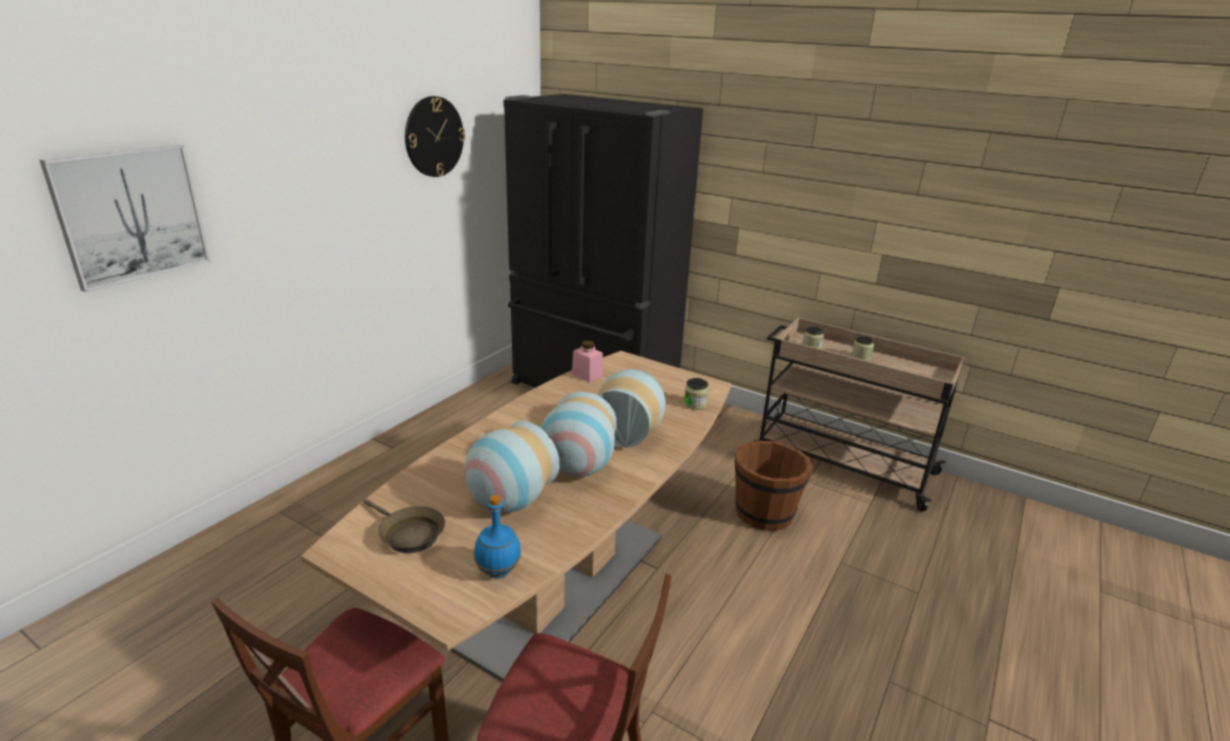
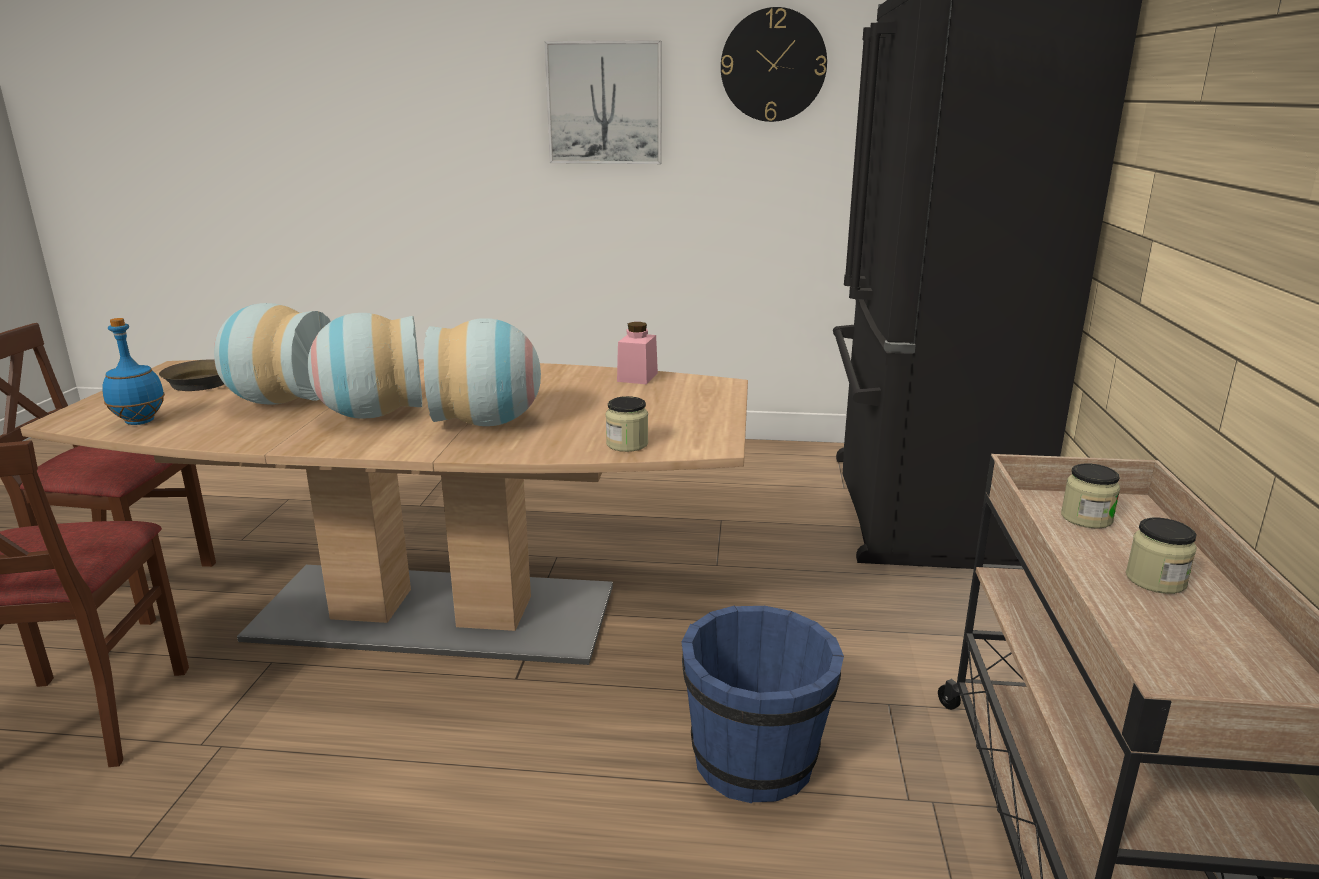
camera: 65 degrees right, 5 degrees down
picture [40,144,210,292] -> picture moved to [545,40,662,164]
brown bucket [735,441,812,531] -> blue bucket [681,605,844,803]

